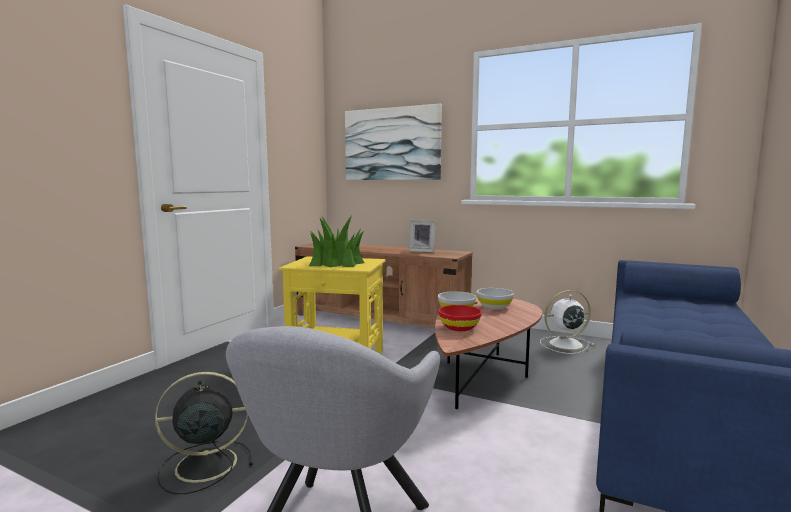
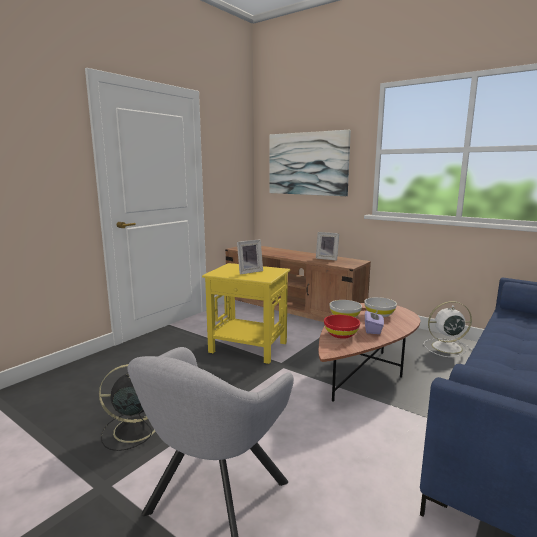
camera: 10 degrees right, 5 degrees up
potted plant [309,215,364,267] -> picture frame [237,239,263,275]
none -> purple tissue box [365,309,384,334]

